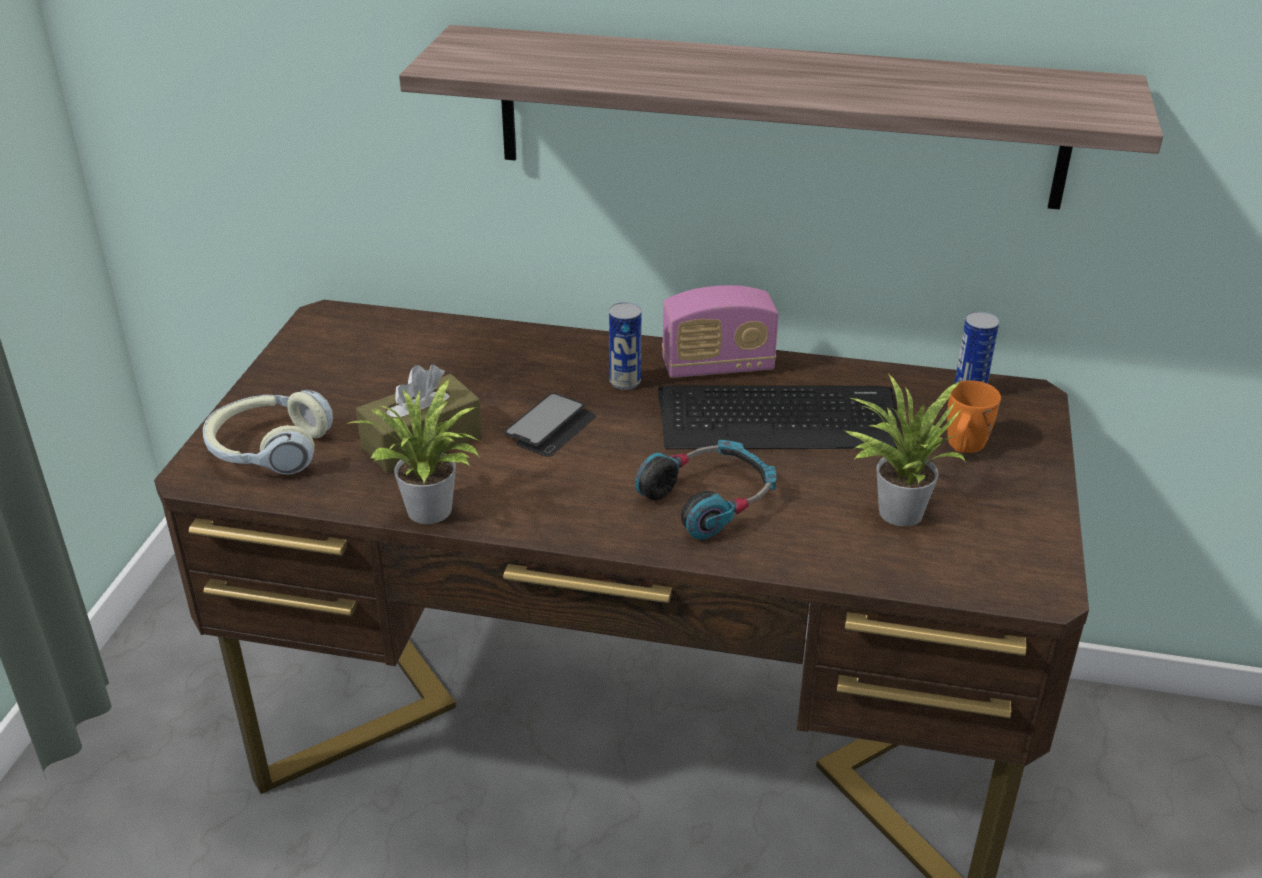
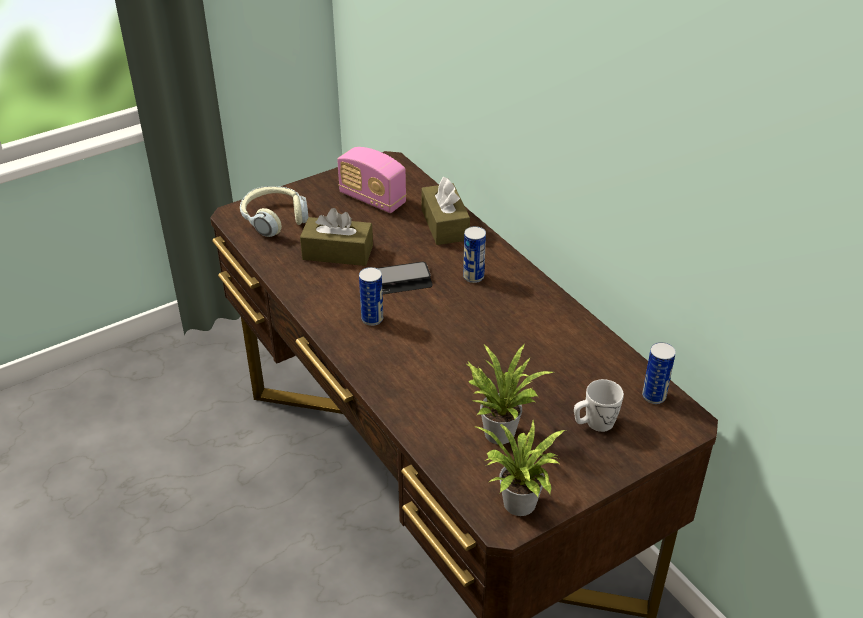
camera: 45 degrees right, 5 degrees up
potted plant [345,380,482,524] -> potted plant moved to [474,420,565,516]
shelf [399,25,1163,210] -> none
headphones [635,440,776,539] -> none
keyboard [658,385,903,449] -> none
radio [662,285,779,378] -> radio moved to [337,147,407,213]
orange mug [947,380,1001,453] -> white mug [574,379,624,432]
none -> can [359,267,383,326]
none -> brown tissue box [421,177,470,245]

